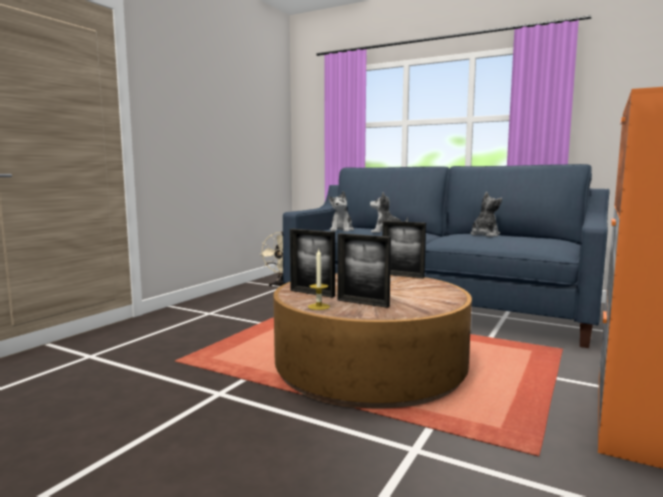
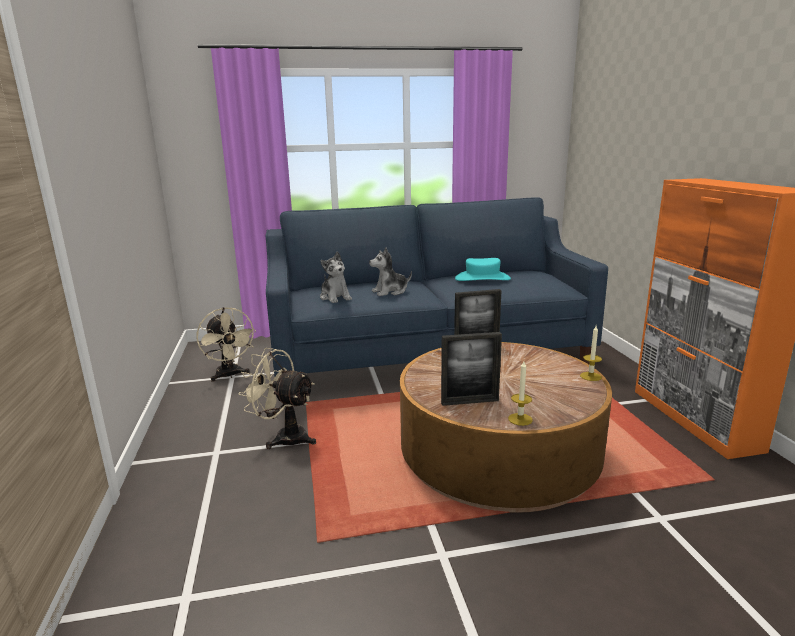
camera: 40 degrees left, 10 degrees up
picture frame [337,233,391,308] -> none
plush toy [471,192,502,237] -> turquoise hat [455,258,511,281]
none -> beige fan [238,348,316,449]
none -> candle [580,326,602,381]

